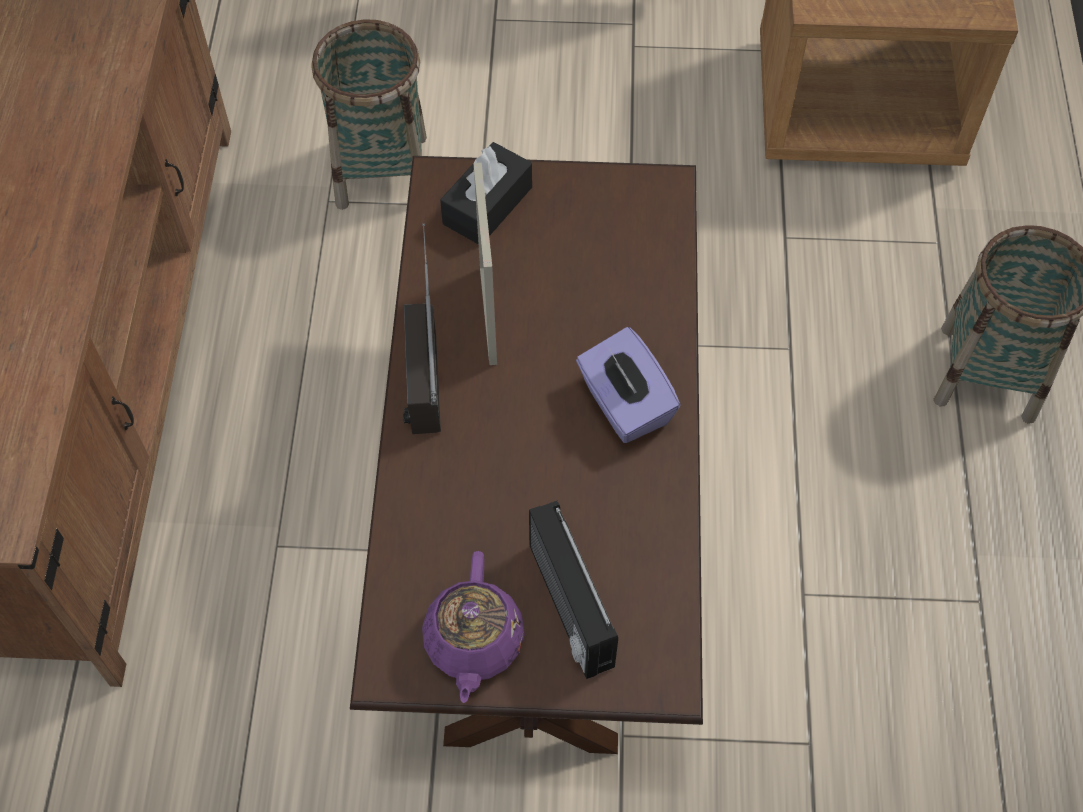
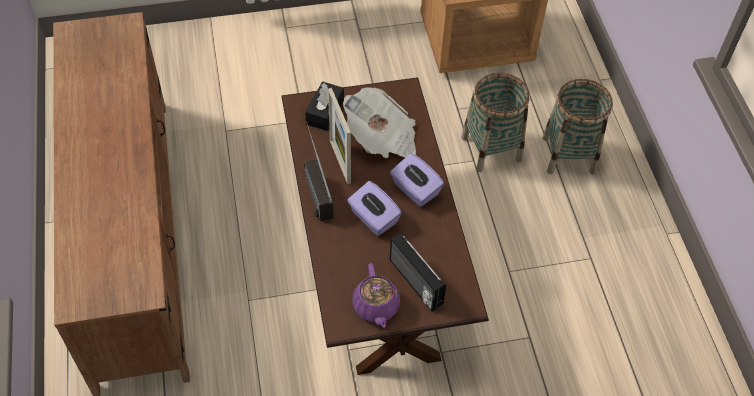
camera: 15 degrees left, 5 degrees down
basket [311,19,427,210] -> basket moved to [462,73,529,172]
none -> newspaper [343,87,416,158]
none -> purple tissue box [347,181,402,236]

